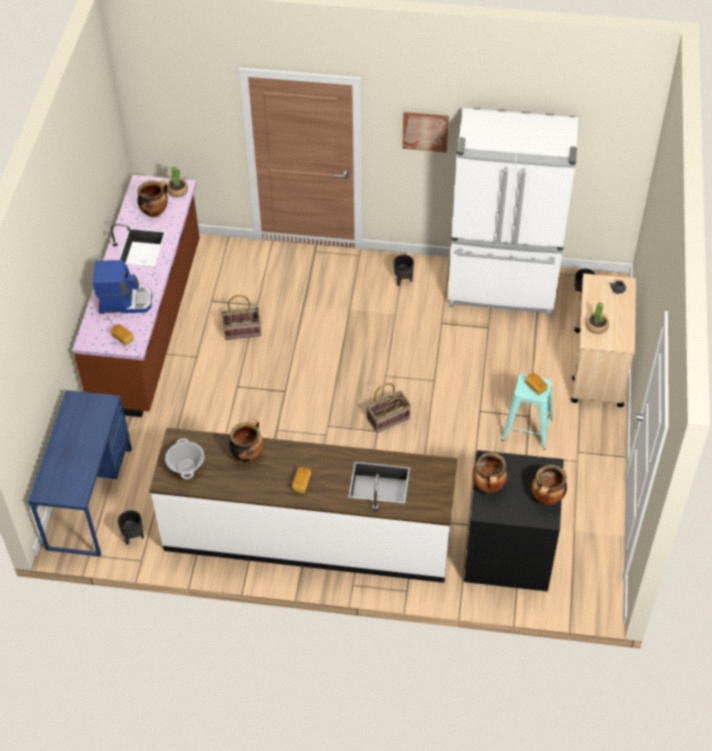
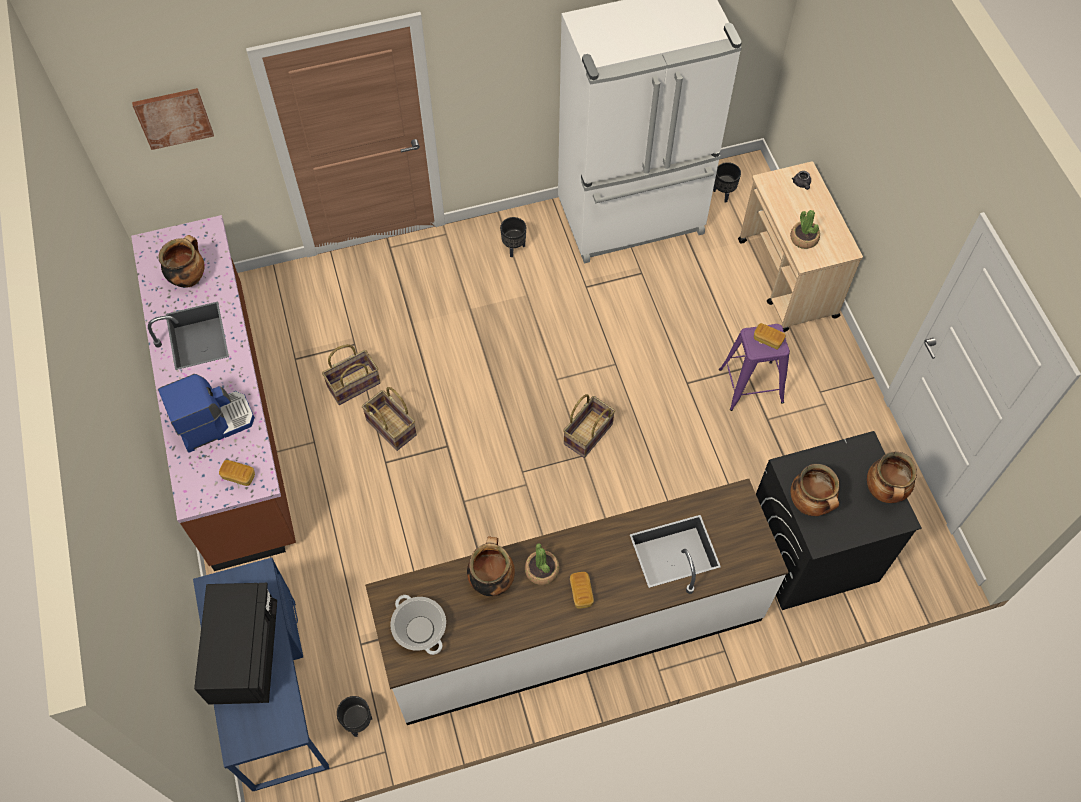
camera: 25 degrees left, 10 degrees up
potted plant [167,166,188,197] -> potted plant moved to [525,543,559,585]
picture [402,112,449,153] -> picture moved to [132,88,214,150]
turquoise stool [502,374,553,450] -> purple stool [719,324,790,411]
none -> black microwave [194,583,277,704]
none -> basket [362,387,417,451]

